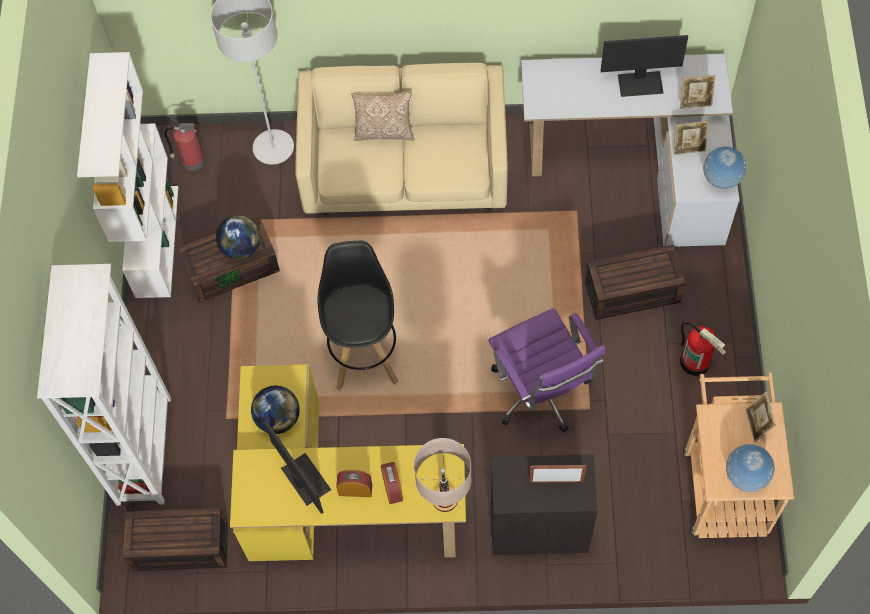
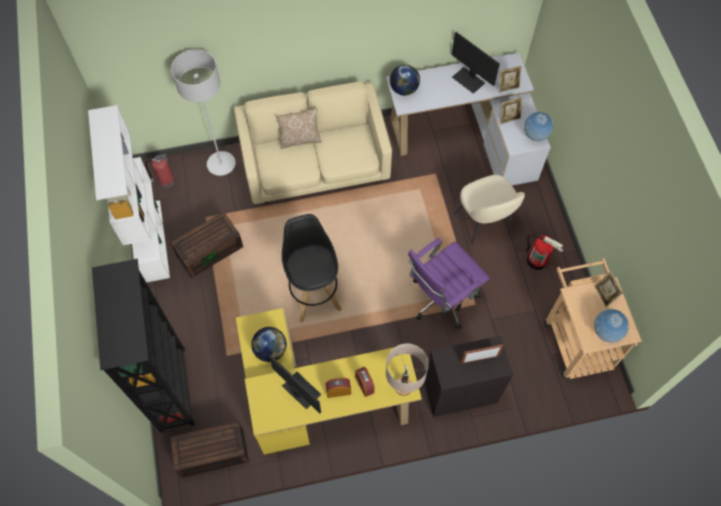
camera: 15 degrees left, 0 degrees up
white bookcase [37,264,171,506] -> black bookcase [92,259,195,433]
globe [216,215,260,259] -> globe moved to [390,64,420,96]
purple office chair [489,308,605,433] -> purple office chair turned 90 degrees clockwise [408,238,490,329]
brown storage box [585,245,685,320] -> beige chair [455,175,525,245]
monitor [601,35,688,97] -> monitor turned 60 degrees clockwise [452,32,500,94]

